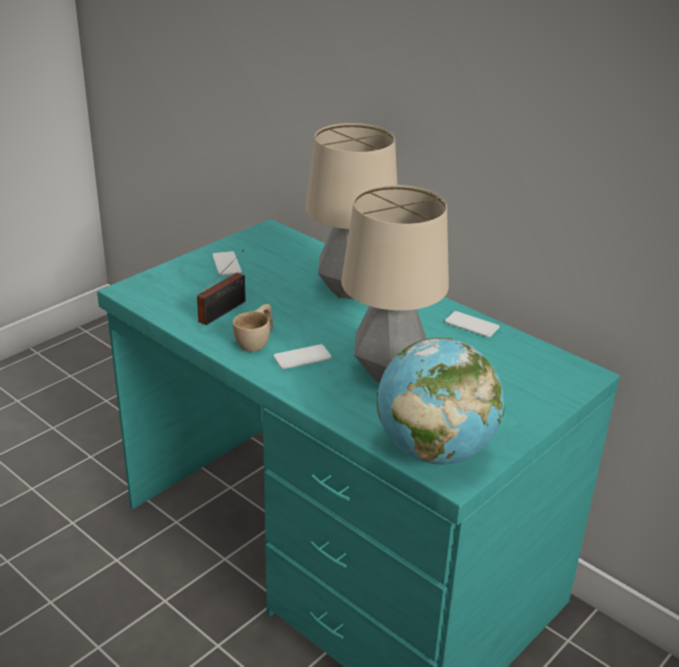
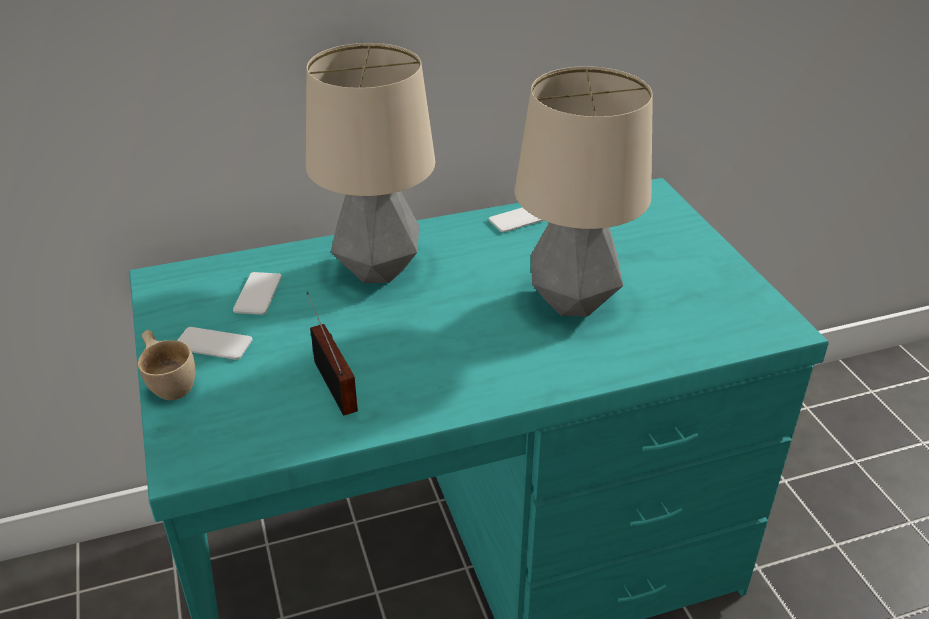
camera: 60 degrees left, 5 degrees up
beige cup [233,304,273,352] -> beige cup moved to [138,330,195,400]
phone [273,344,332,369] -> phone moved to [233,272,282,315]
globe [377,337,504,465] -> none

